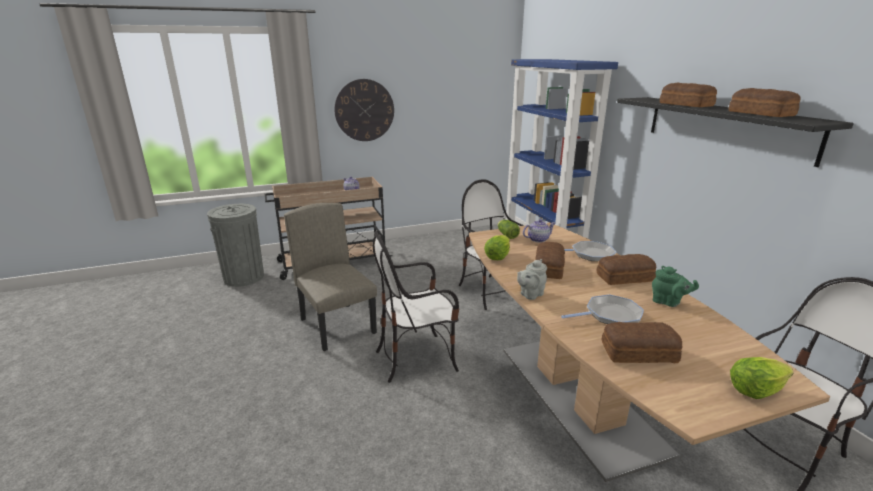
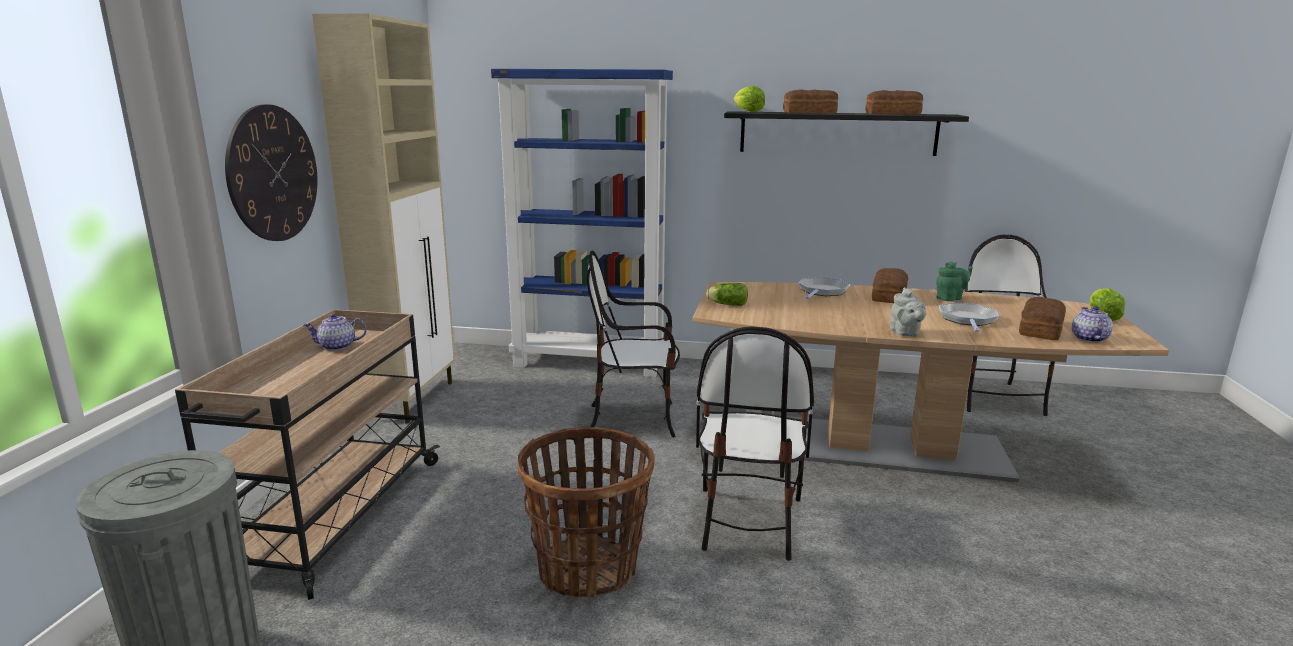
camera: 60 degrees left, 5 degrees down
beige chair [284,203,377,351] -> basket [517,427,655,597]
lettuce [484,235,510,260] -> lettuce moved to [734,86,765,112]
teapot [523,219,556,242] -> teapot moved to [1072,306,1113,343]
bread [535,242,565,279] -> none
none -> beige cabinet [312,13,455,424]

